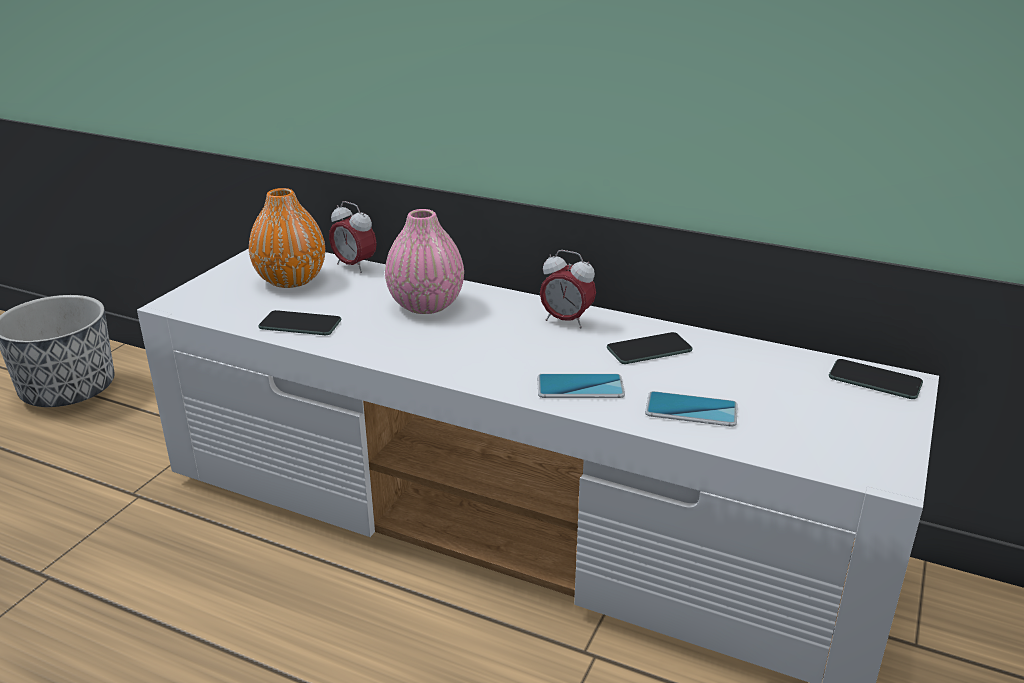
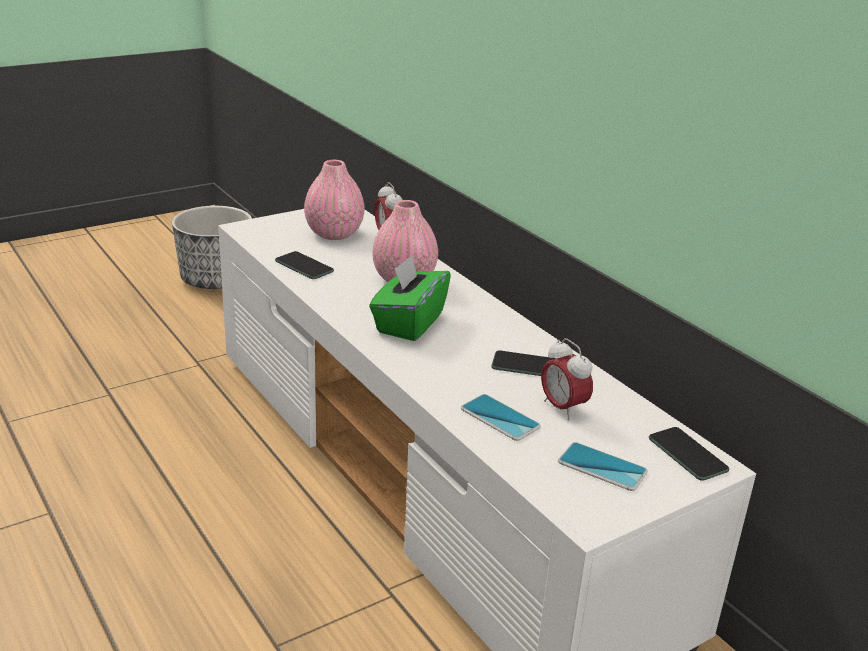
camera: 30 degrees right, 0 degrees up
orange vase [249,188,325,288] -> pink vase [304,160,365,240]
phone [537,374,625,398] -> phone moved to [558,442,648,491]
alarm clock [540,250,596,328] -> alarm clock moved to [541,338,593,420]
none -> green tissue box [369,255,451,341]

